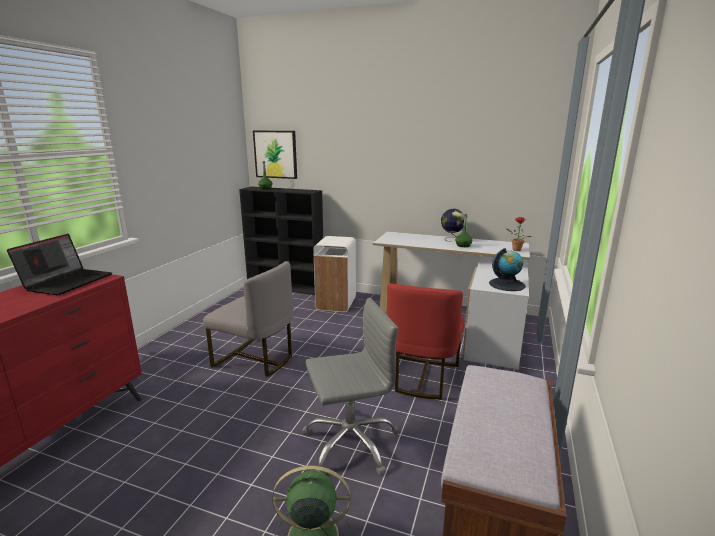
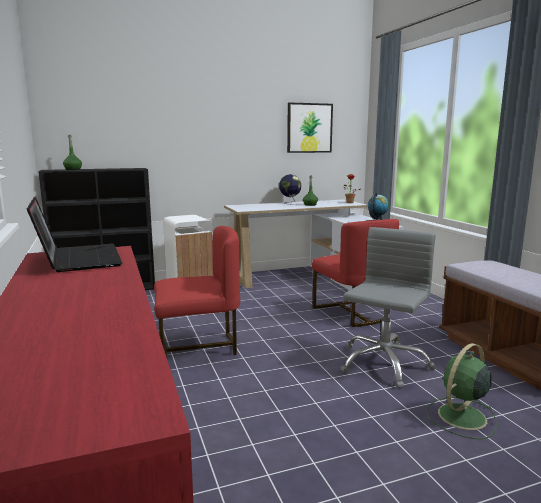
camera: 40 degrees left, 5 degrees down
grey chair [203,261,293,377] -> red chair [154,226,240,357]
picture [253,131,297,179] -> picture moved to [287,102,333,153]

